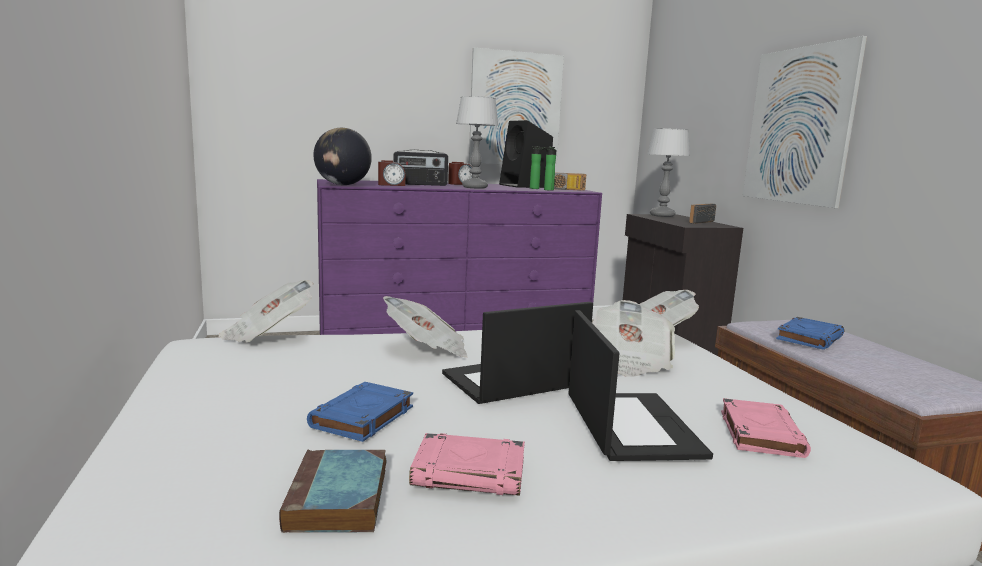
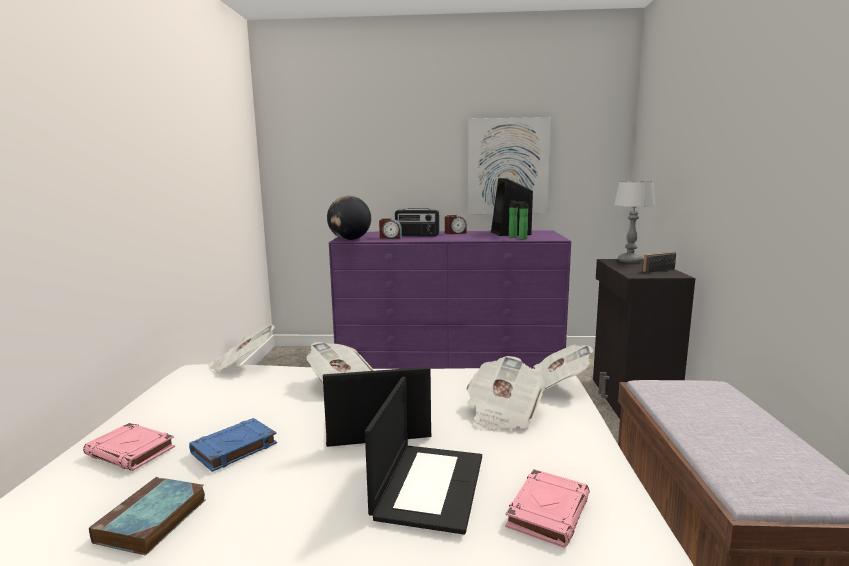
camera: 20 degrees right, 0 degrees up
pink book [409,433,525,496] -> pink book moved to [83,423,175,471]
table lamp [456,96,499,189] -> none
radio [554,173,586,191] -> none
picture [743,36,867,208] -> none
blue book [776,317,844,350] -> none

